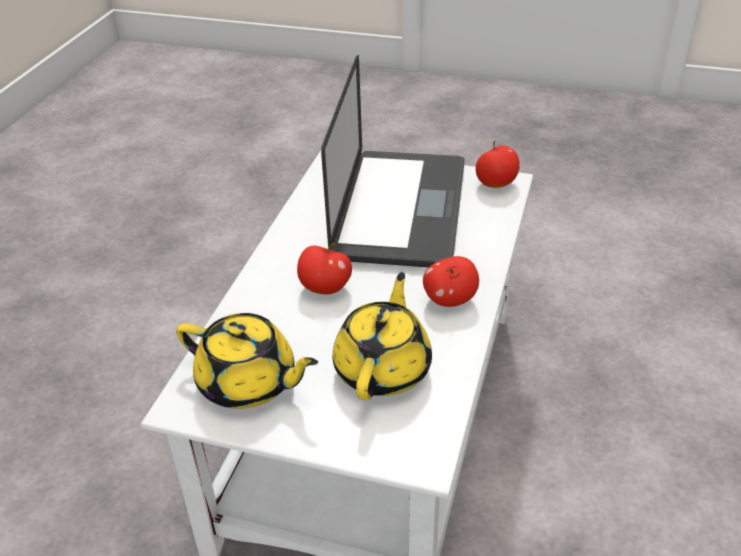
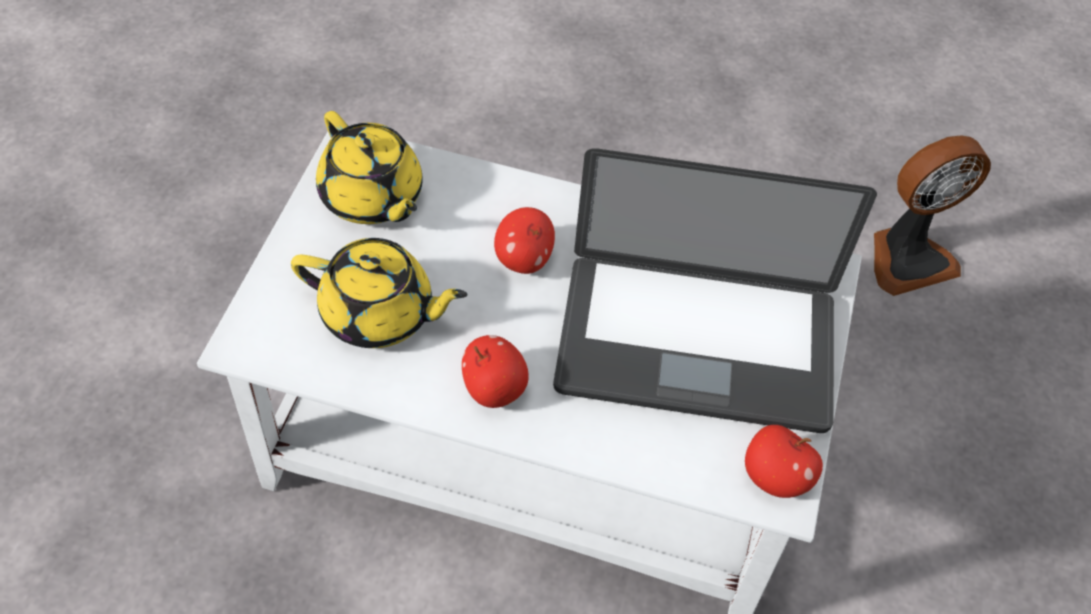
camera: 85 degrees right, 15 degrees up
yellow teapot [176,313,318,409] -> yellow teapot turned 60 degrees counterclockwise [316,111,423,224]
none -> fan [874,135,991,296]

